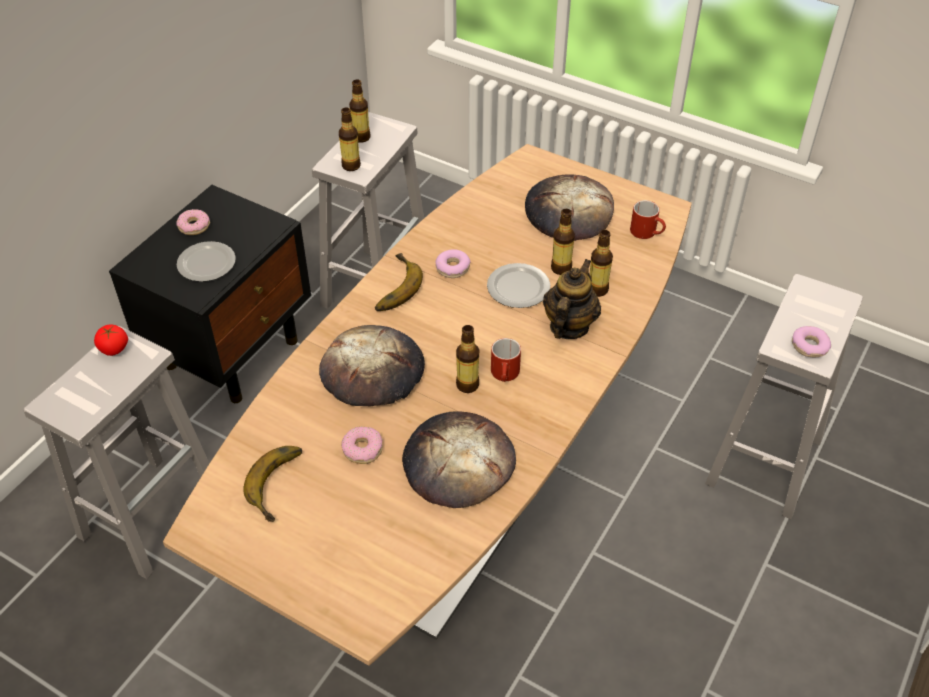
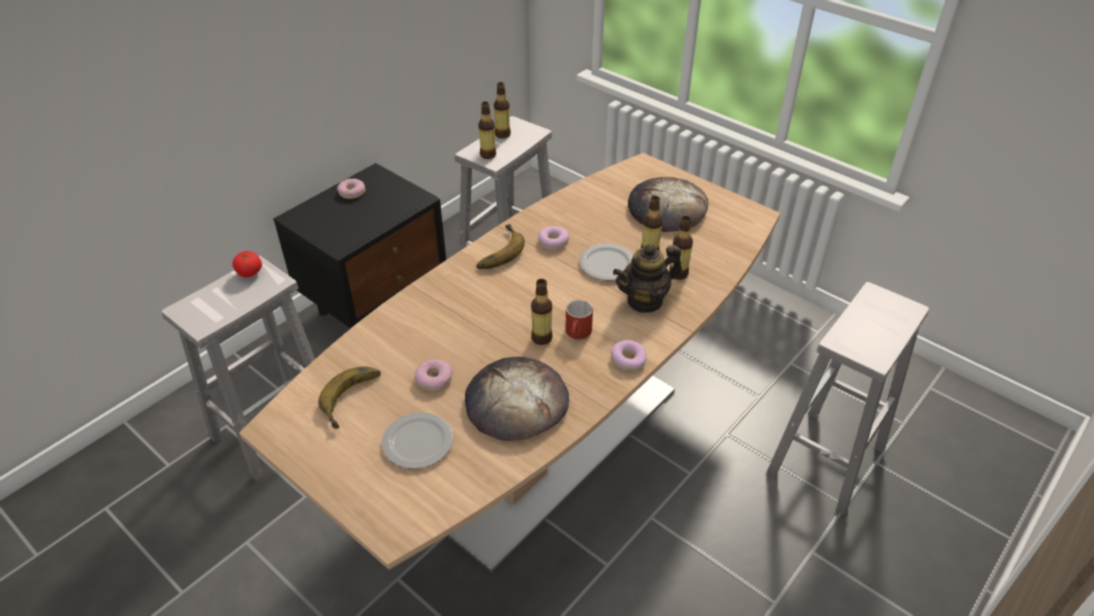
camera: 10 degrees right, 5 degrees down
plate [177,241,236,282] -> plate moved to [382,412,453,469]
bread [319,325,425,406] -> none
teapot [543,259,601,339] -> teapot turned 150 degrees counterclockwise [613,244,682,313]
red mug [630,200,666,239] -> none
donut [792,326,831,357] -> donut moved to [611,340,647,370]

